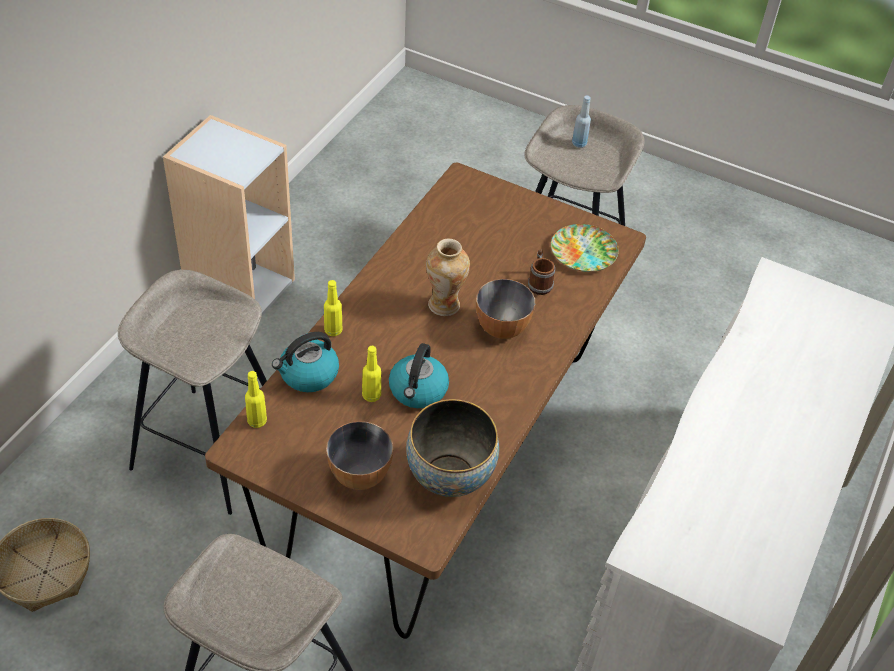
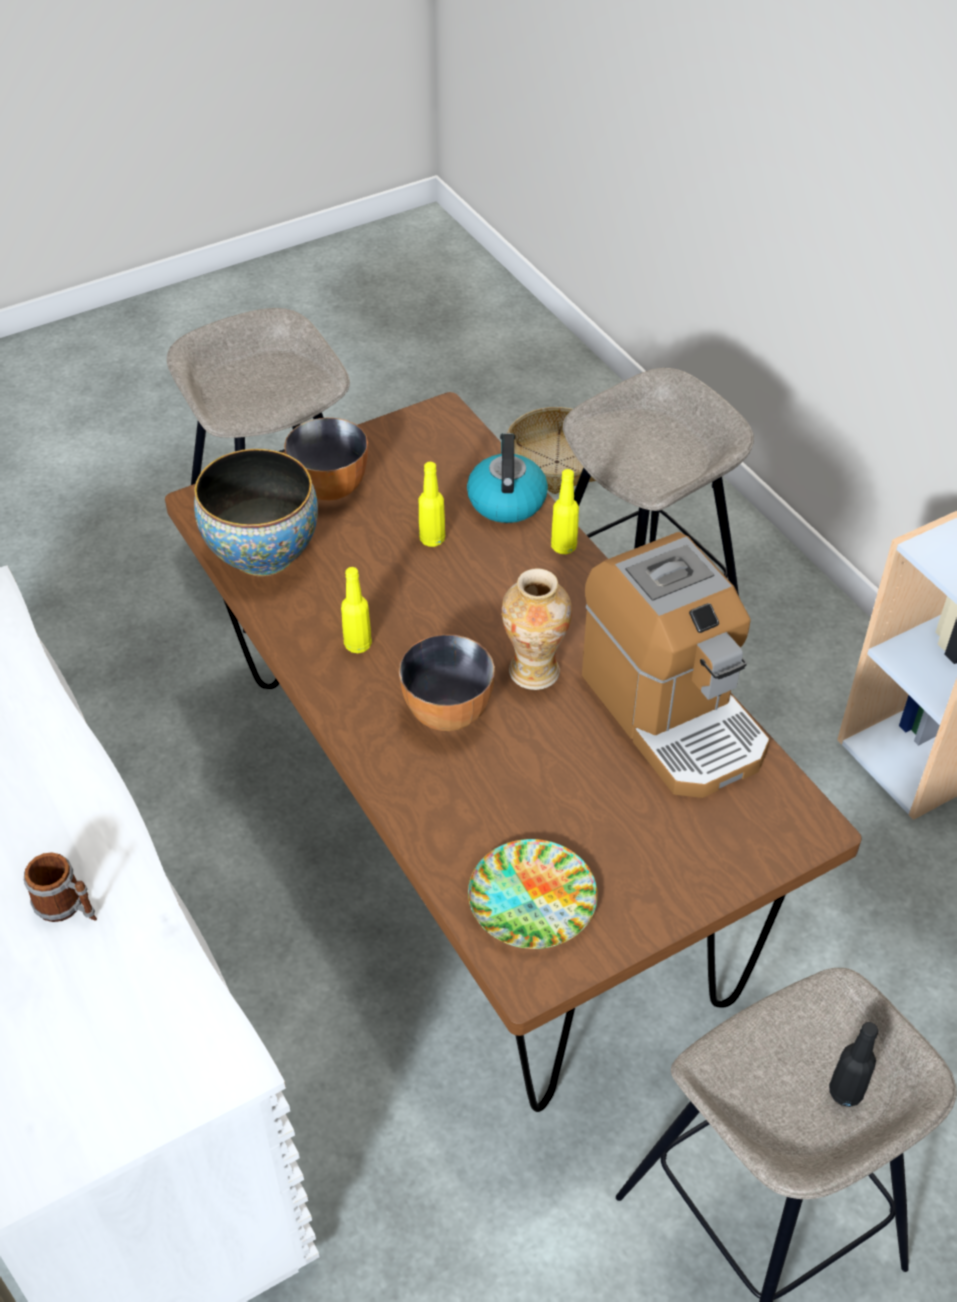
camera: 125 degrees right, 0 degrees up
yellow bottle [245,371,267,428] -> yellow bottle moved to [341,567,372,653]
kettle [389,343,449,408] -> none
mug [528,249,555,295] -> mug moved to [24,852,97,922]
blue bottle [572,95,591,148] -> black bottle [829,1022,878,1107]
none -> coffee machine [582,532,770,798]

